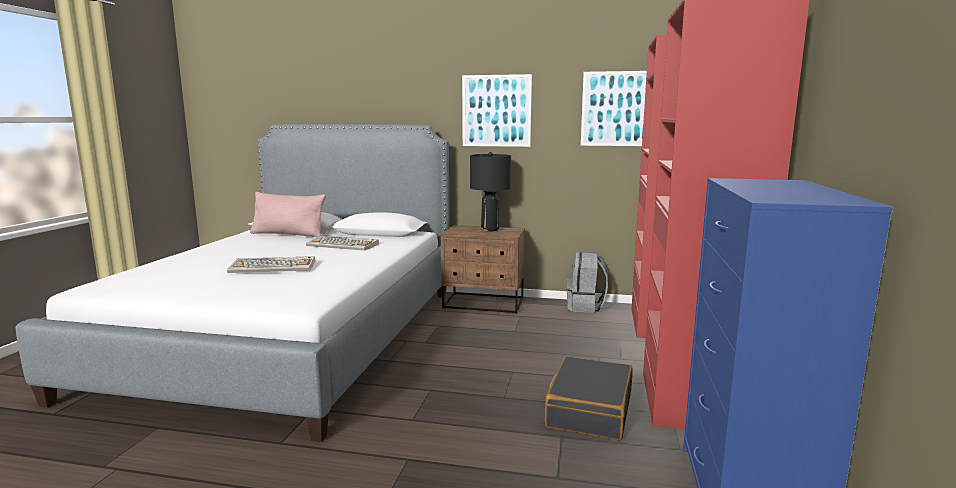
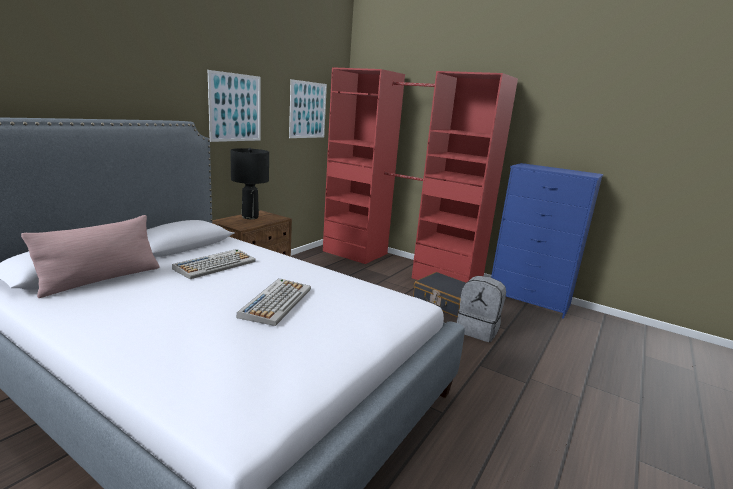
camera: 70 degrees left, 5 degrees up
grey backpack [567,252,608,313] -> grey backpack moved to [457,276,506,342]

